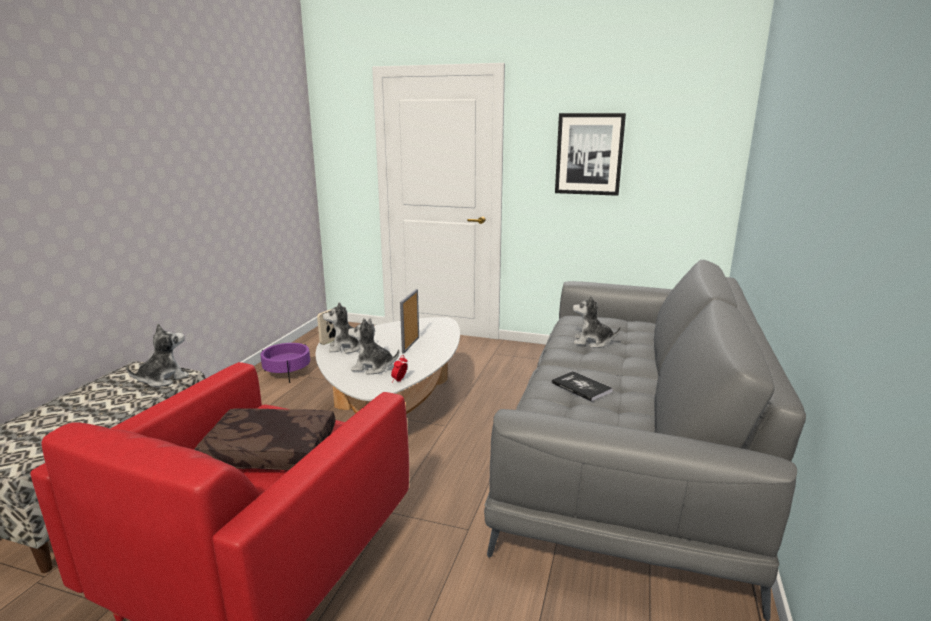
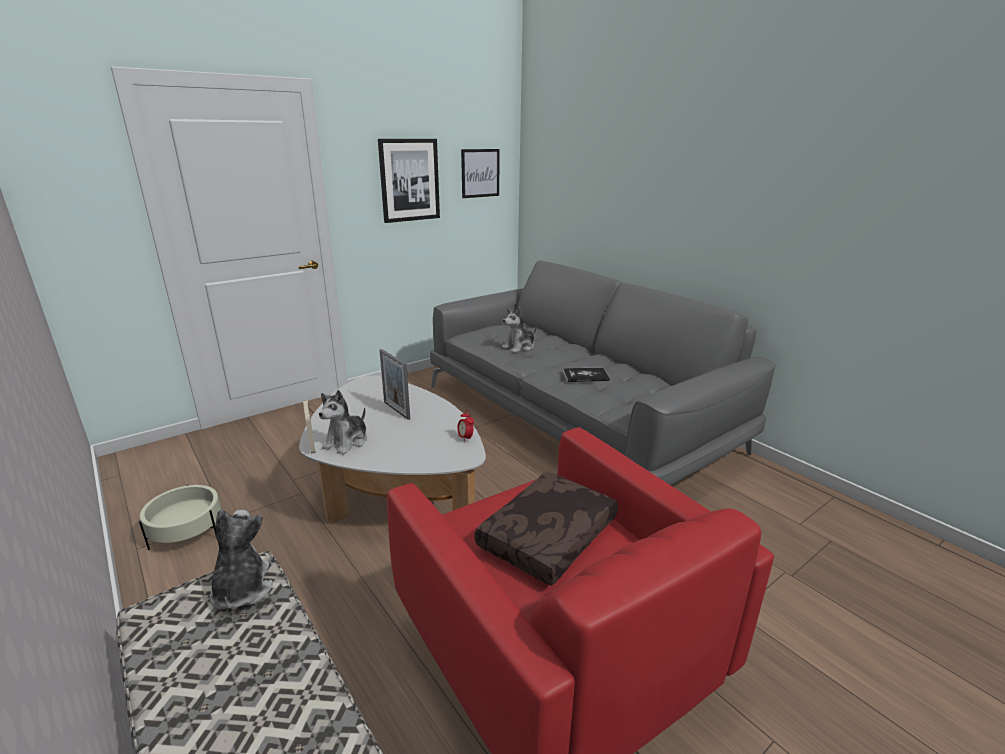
camera: 55 degrees left, 5 degrees up
purple planter [260,343,310,383] -> beige planter [139,484,221,550]
plush toy [348,318,399,375] -> none
none -> picture [461,149,500,198]

